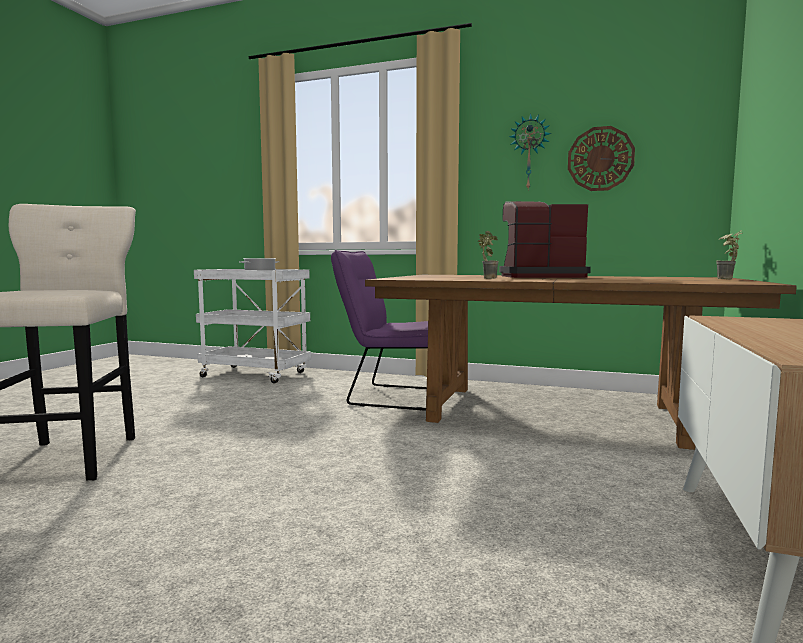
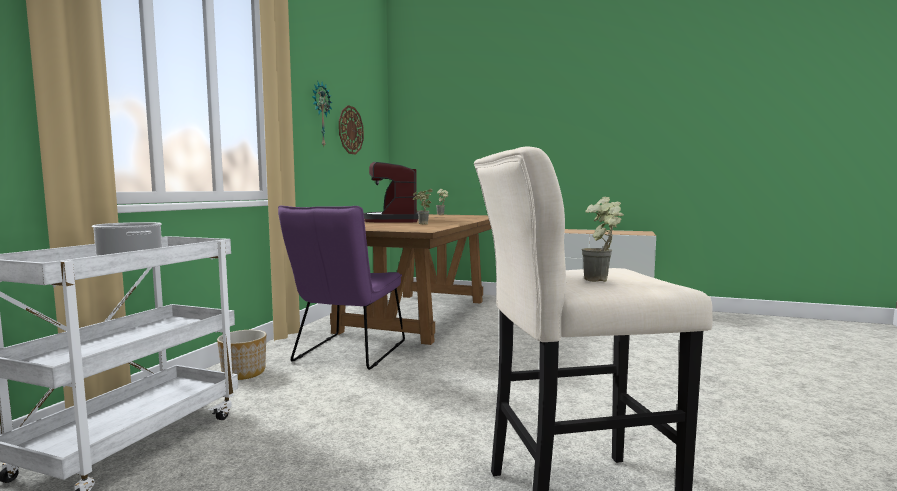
camera: 90 degrees left, 0 degrees up
none -> planter [217,330,266,380]
none -> potted plant [581,197,624,282]

